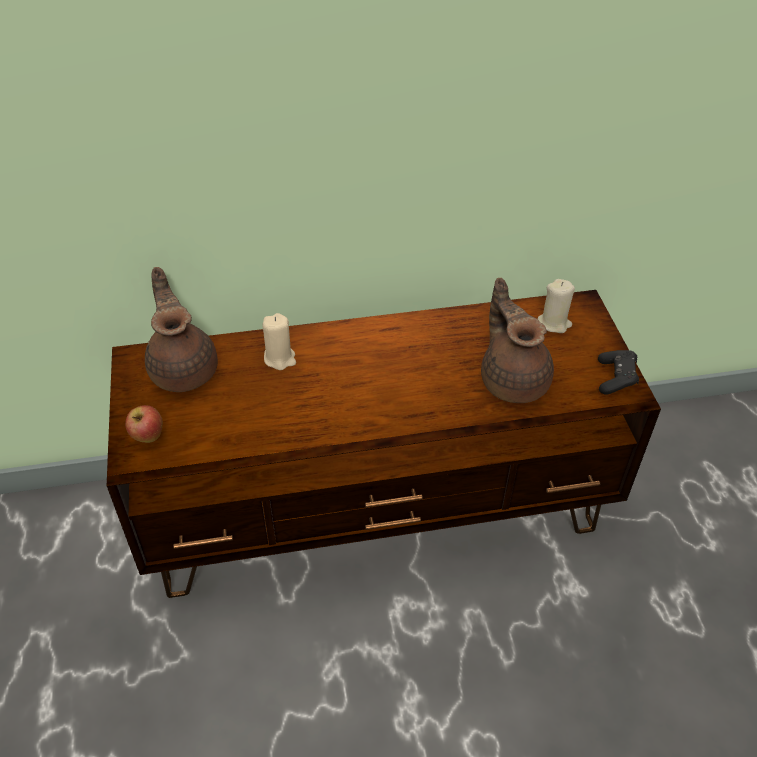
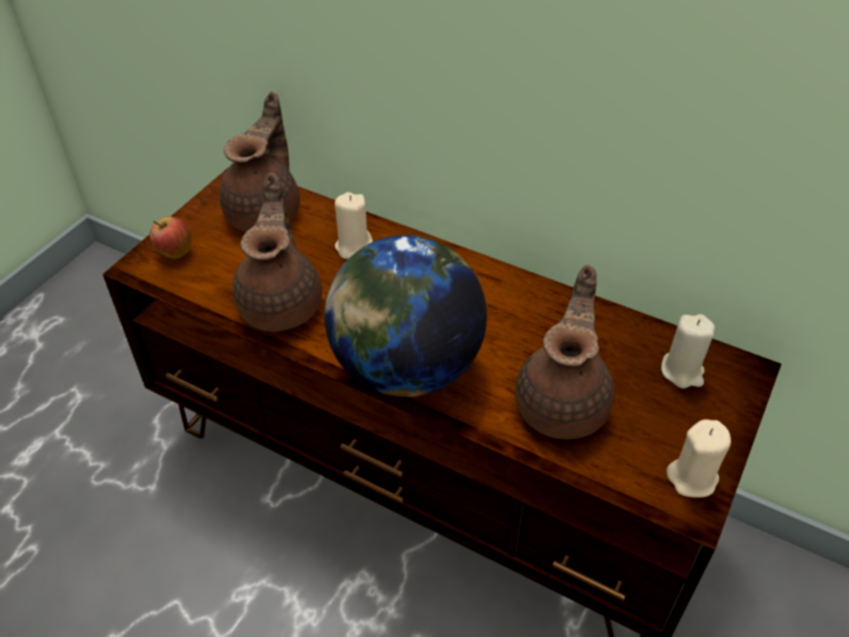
camera: 40 degrees right, 0 degrees up
black game controller [598,350,639,395] -> beige candle [666,419,731,498]
none -> brown teapot [233,173,322,332]
none -> globe [324,235,487,397]

